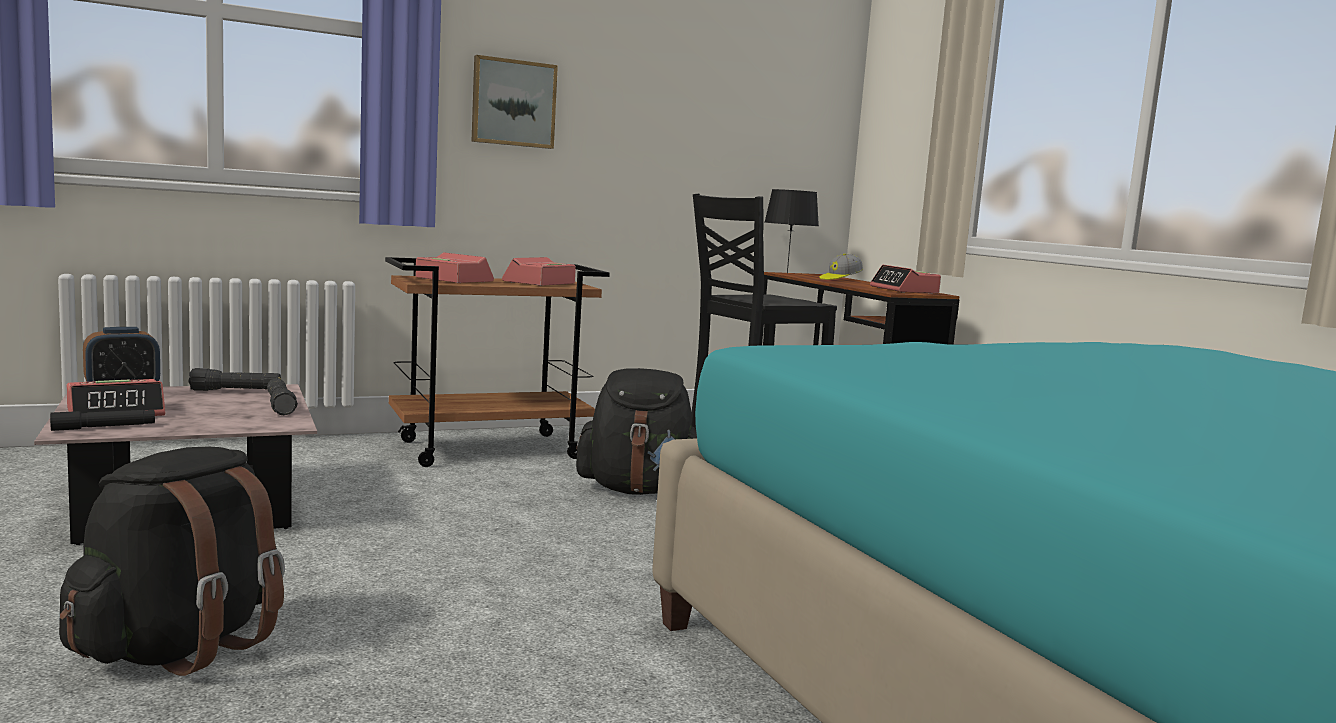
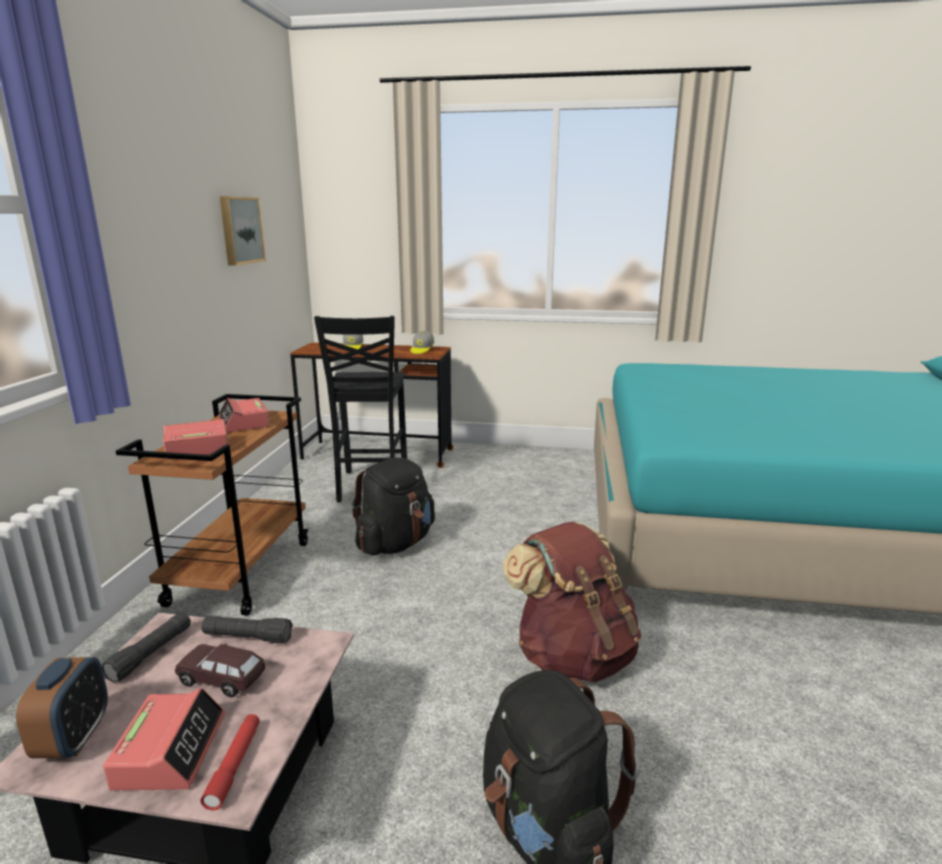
camera: 55 degrees left, 10 degrees up
black flashlight [50,410,155,431] -> red flashlight [200,714,260,811]
picture [471,55,558,149] -> picture moved to [220,196,266,266]
black table lamp [765,189,819,274] -> none
alarm clock [870,265,941,294] -> cap [410,331,434,354]
none -> brown toy car [175,644,265,698]
none -> brown backpack [503,522,642,683]

